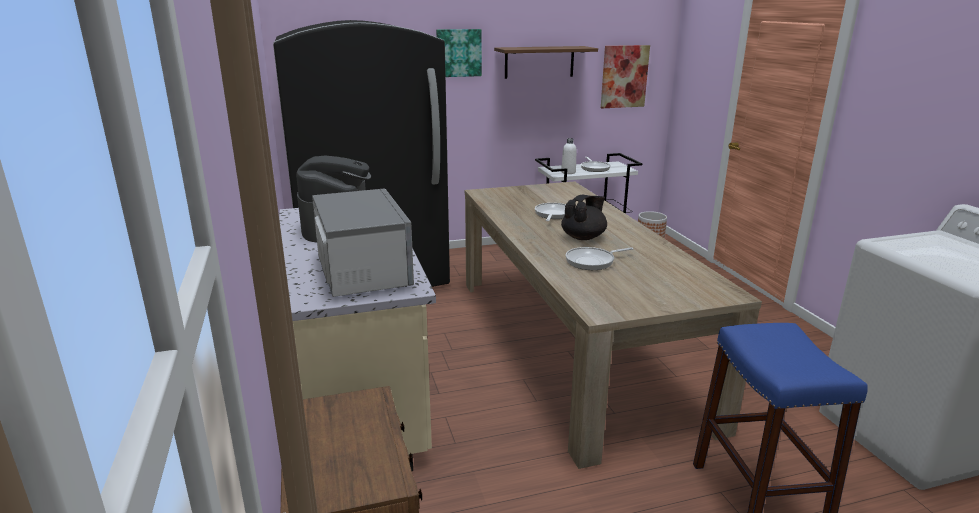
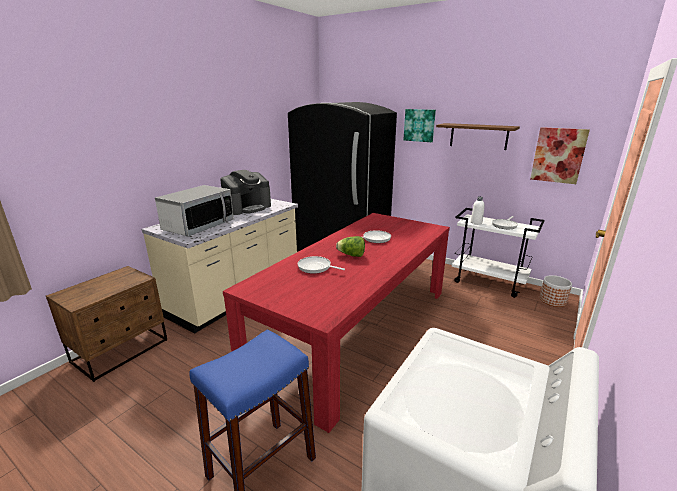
camera: 50 degrees right, 0 degrees up
beige dining table [465,181,762,469] -> red dining table [223,213,450,433]
black teapot [561,195,607,240] -> lettuce [336,236,365,257]

